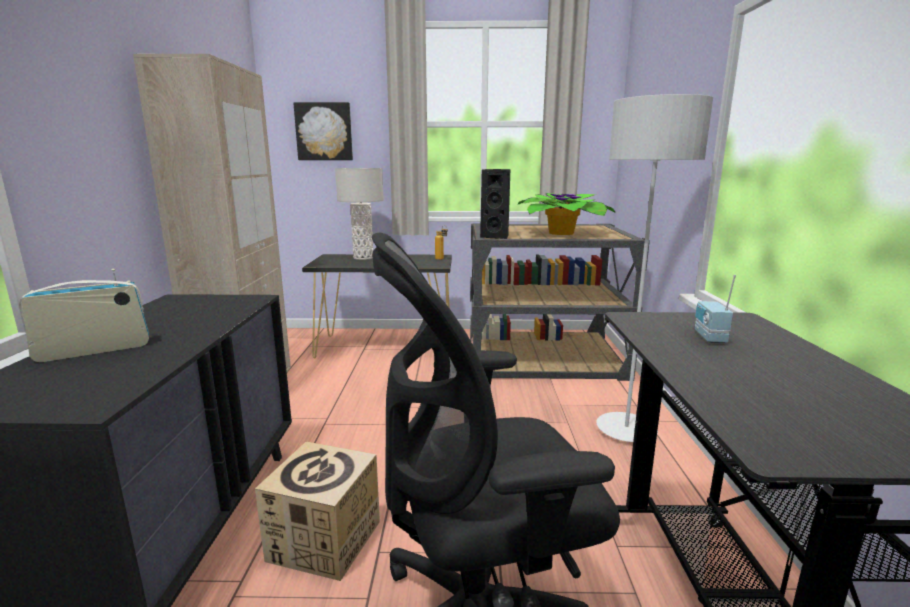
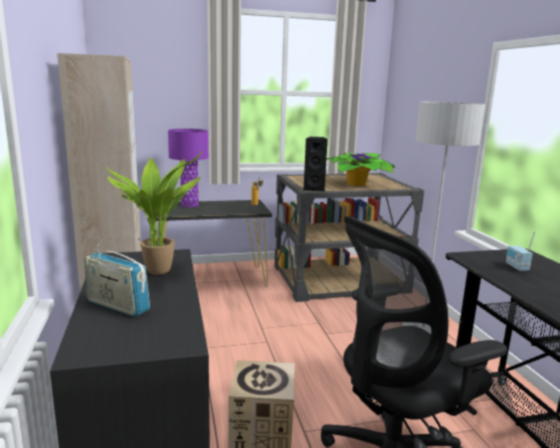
camera: 15 degrees left, 0 degrees up
radio [19,269,149,362] -> radio turned 105 degrees counterclockwise [85,245,150,317]
picture [293,102,353,160] -> none
white table lamp [335,168,384,260] -> purple table lamp [168,129,208,207]
none -> potted plant [107,151,203,275]

